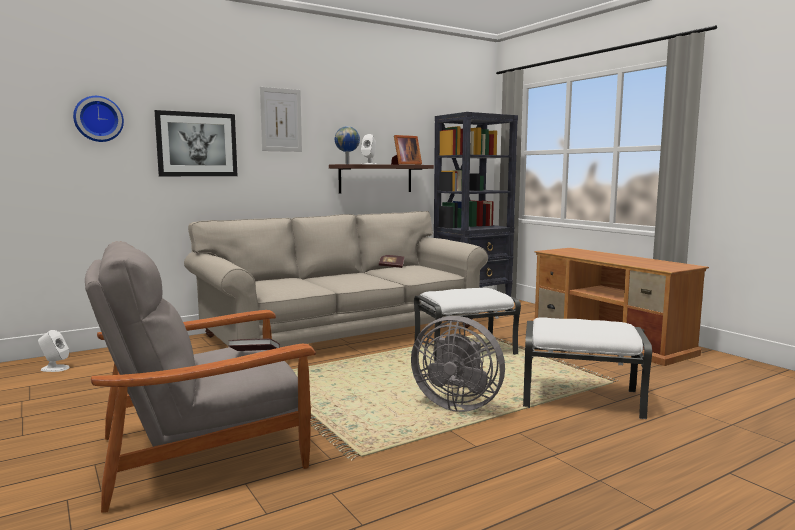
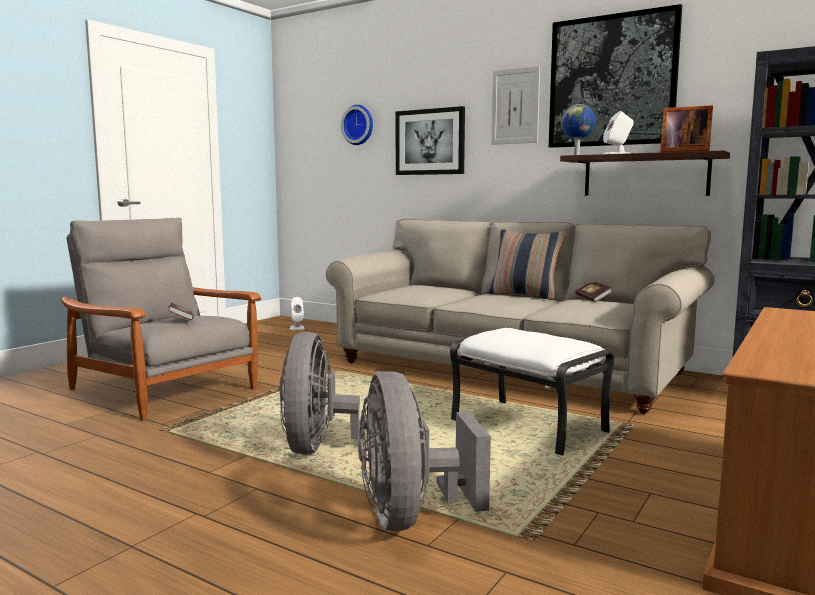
camera: 65 degrees right, 0 degrees up
white ottoman [523,317,652,419] -> grey fan [358,371,491,531]
none -> pillow [489,229,565,300]
none -> picture [549,4,682,148]

